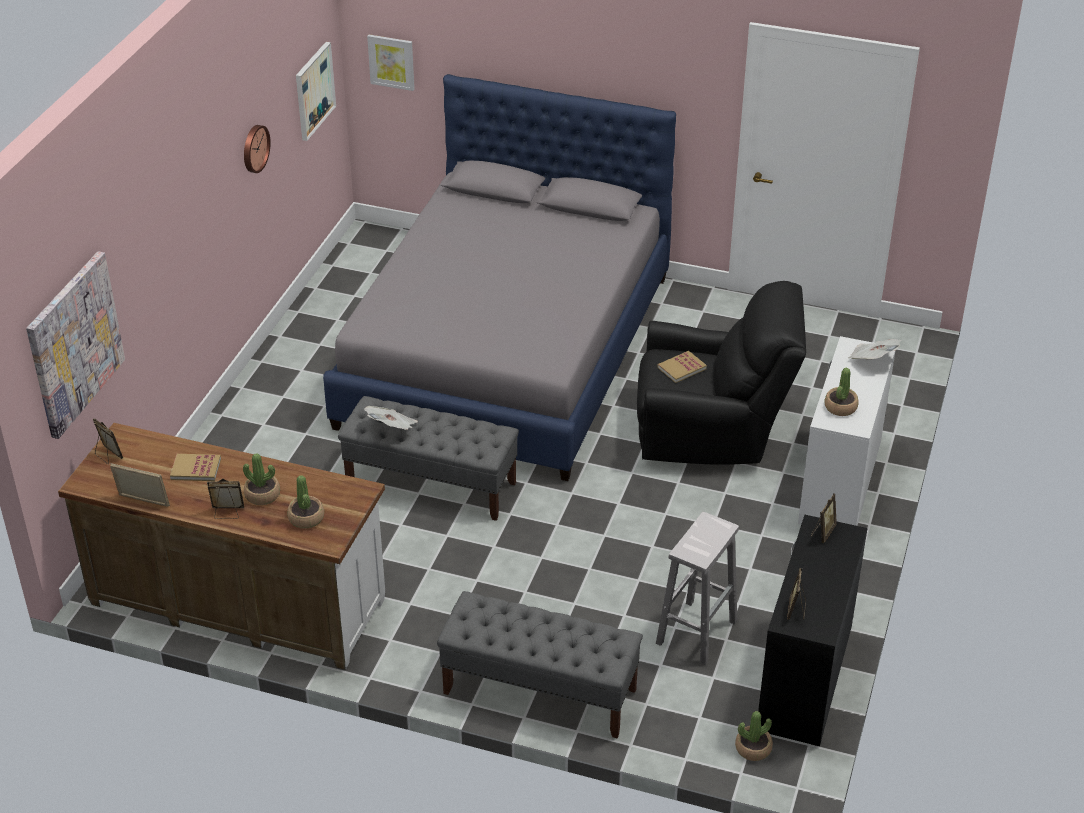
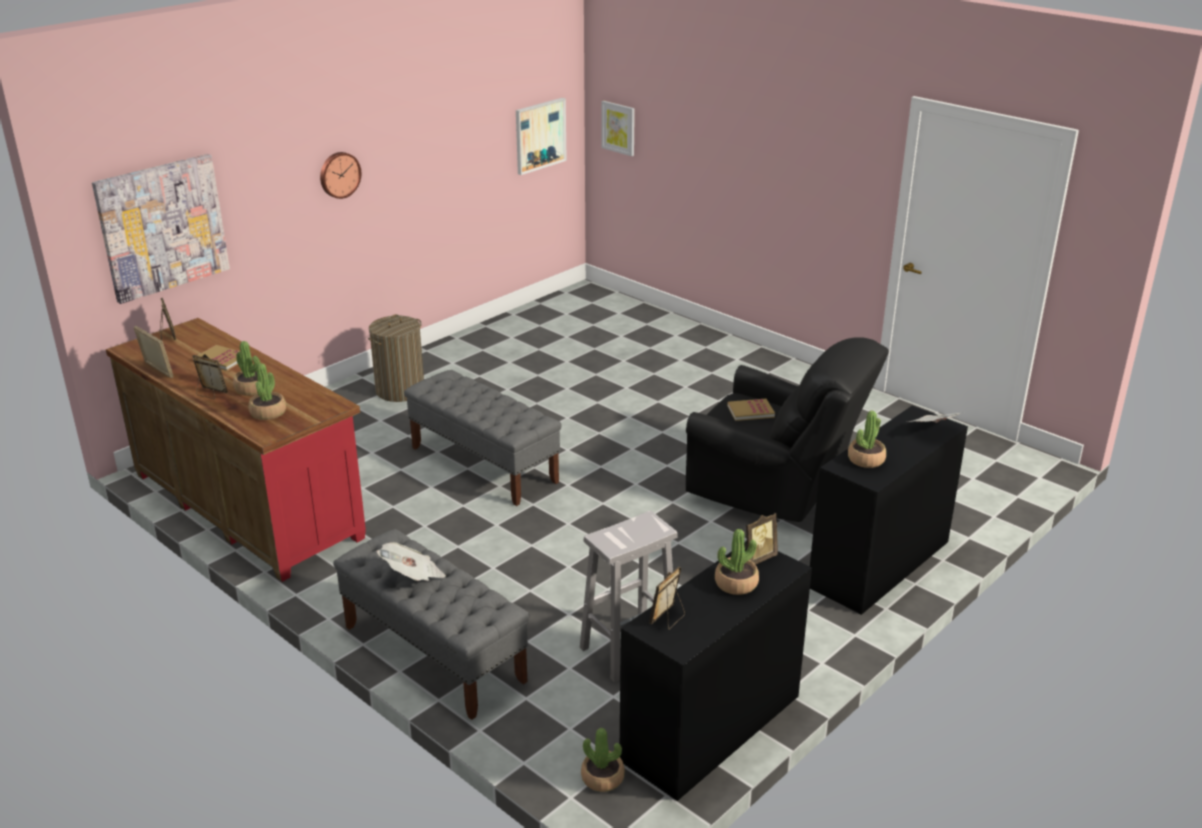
camera: 25 degrees right, 10 degrees down
white dresser [58,423,385,670] -> red dresser [106,318,366,582]
wall clock [244,125,271,173] -> wall clock moved to [320,152,361,199]
grey bed [323,74,676,481] -> none
newspaper [364,406,418,430] -> newspaper moved to [377,542,446,581]
white desk [798,336,895,526] -> black desk [810,405,968,615]
none -> laundry basket [368,314,424,402]
none -> potted plant [715,529,759,595]

